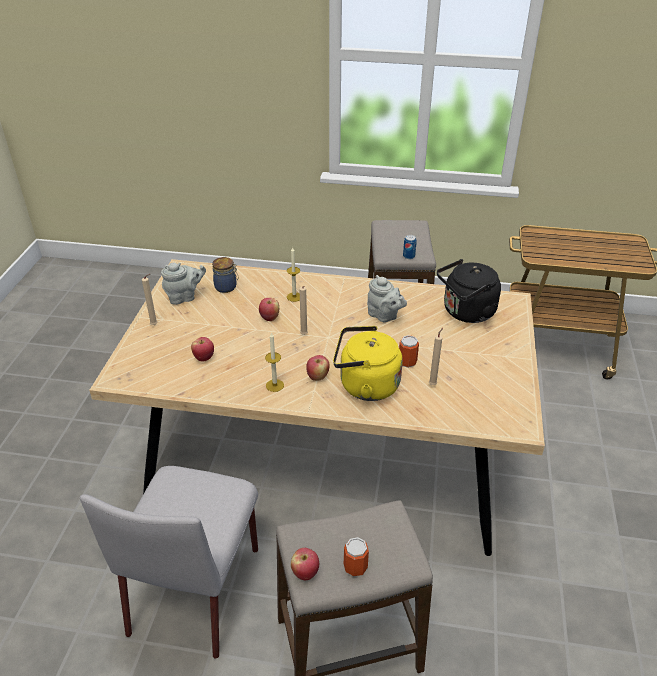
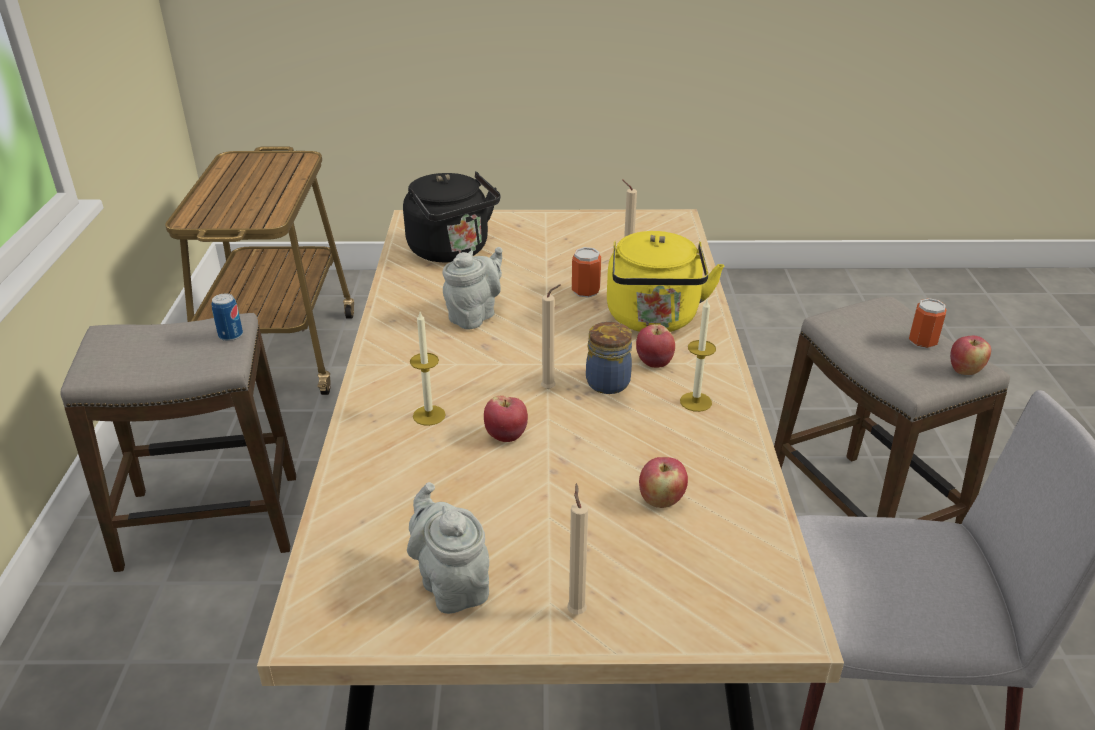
camera: 100 degrees left, 5 degrees down
jar [212,257,239,293] -> jar moved to [586,322,632,394]

